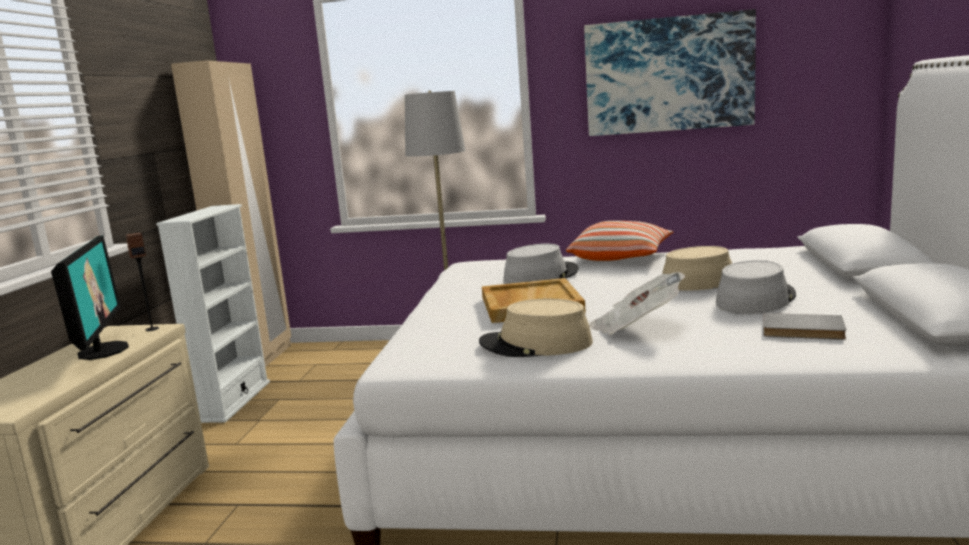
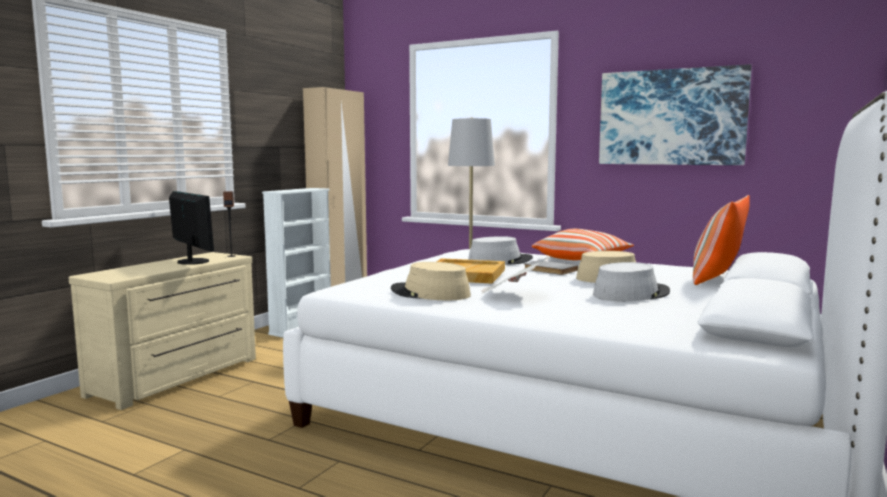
camera: 20 degrees right, 5 degrees down
monitor [51,235,129,360] -> monitor turned 45 degrees counterclockwise [169,191,214,265]
grey book [763,313,846,340] -> grey book moved to [525,260,578,275]
none -> pillow [693,195,750,285]

